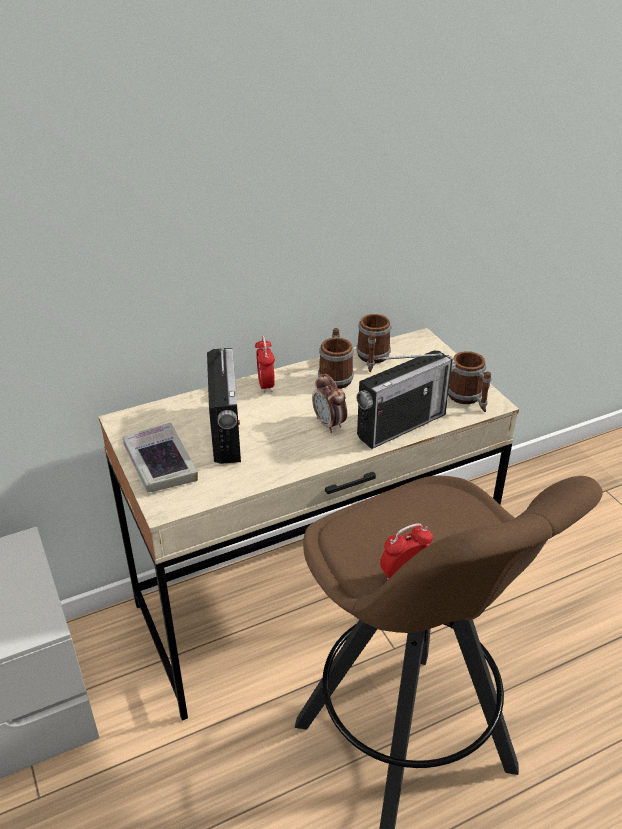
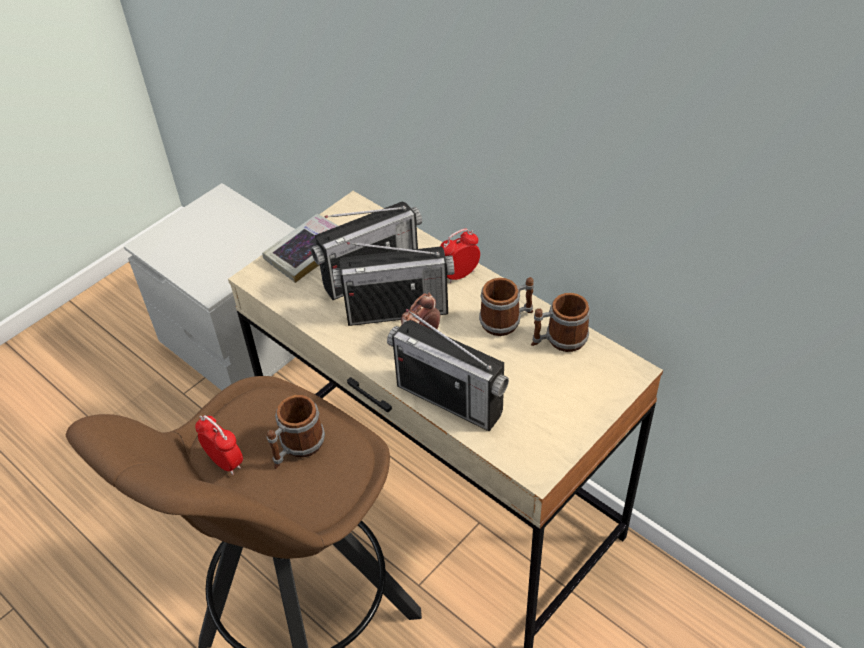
camera: 70 degrees right, 10 degrees up
mug [448,351,492,412] -> mug moved to [267,395,325,469]
none -> radio [333,242,454,326]

